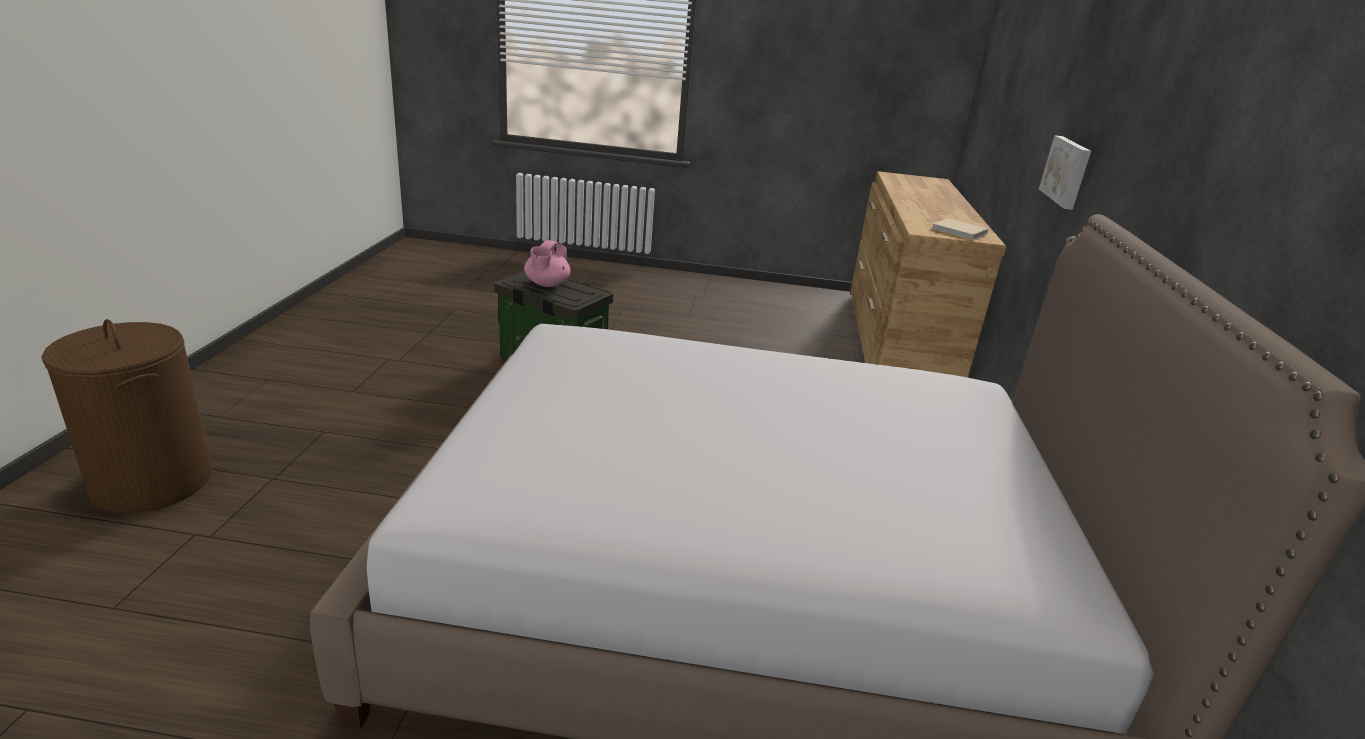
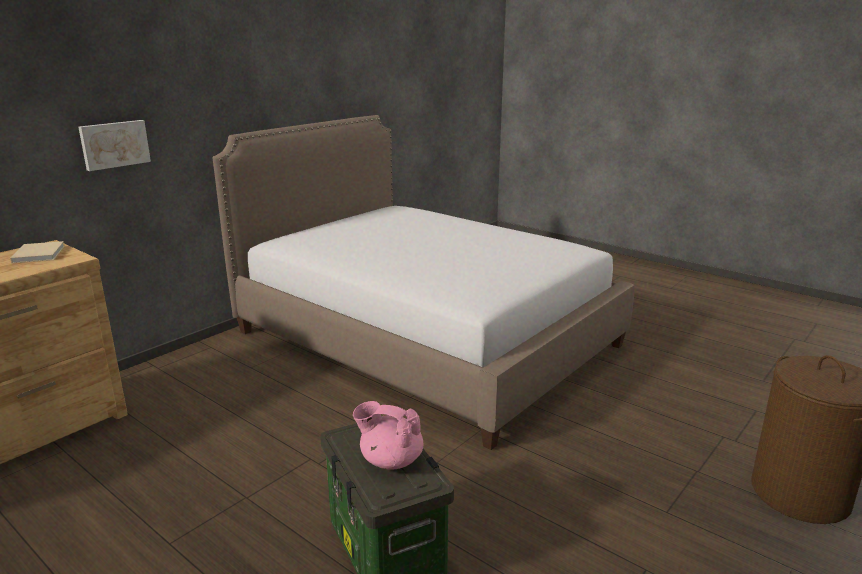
camera: 145 degrees left, 5 degrees down
pink teapot [524,240,571,287] -> pink teapot turned 120 degrees counterclockwise [353,401,423,470]

